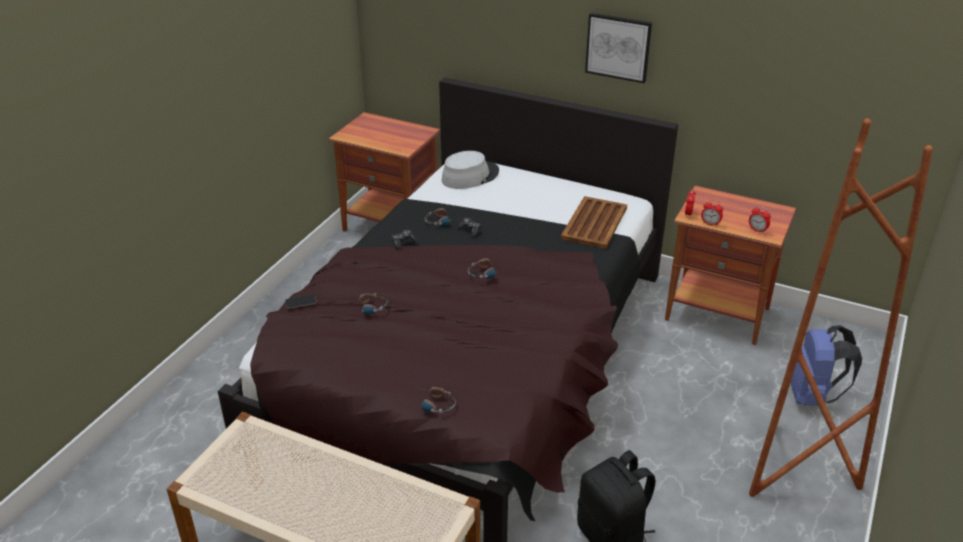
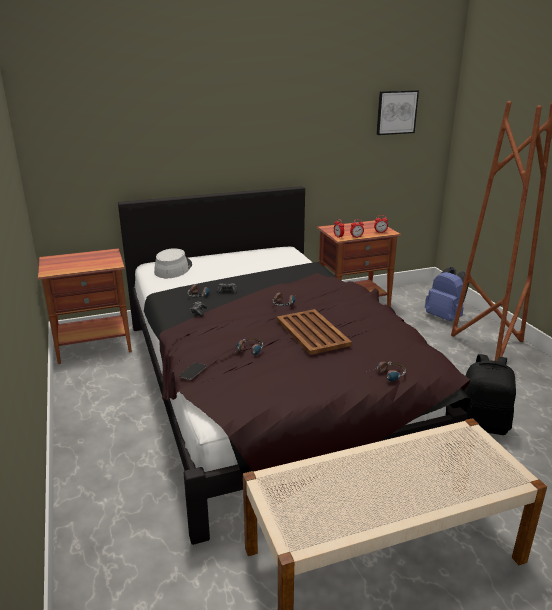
camera: 45 degrees left, 10 degrees down
brown tray [561,196,627,249] -> brown tray moved to [277,309,352,355]
picture [585,13,652,83] -> picture moved to [376,90,419,135]

